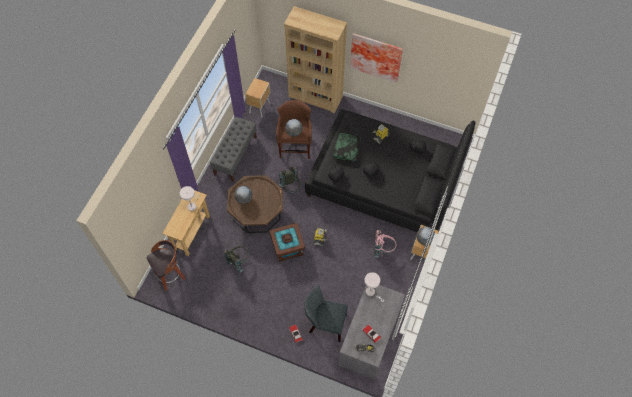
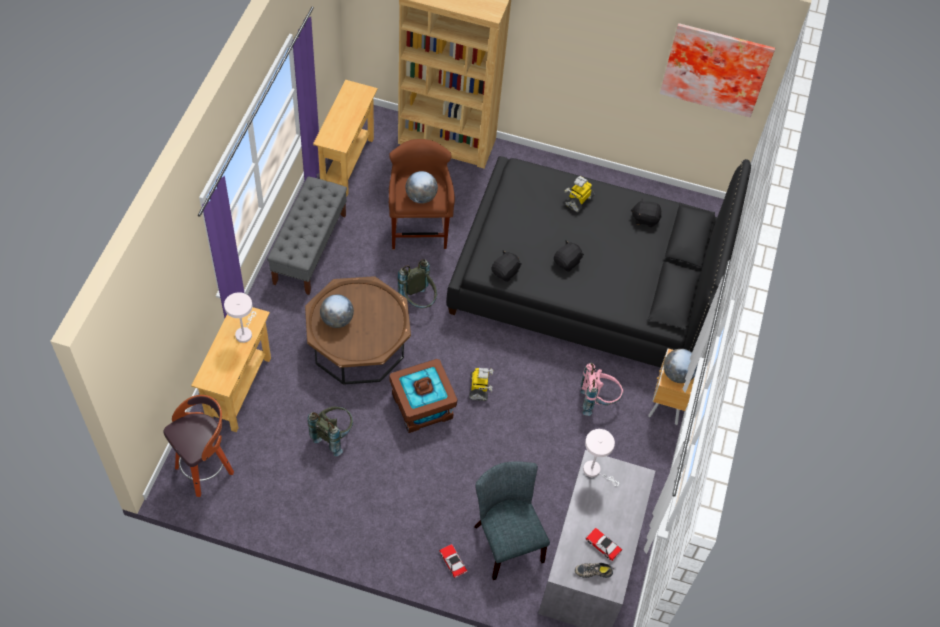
camera: 10 degrees left, 5 degrees down
brown nightstand [245,78,270,117] -> beige console table [313,80,377,196]
grey chair [304,285,348,342] -> grey chair turned 60 degrees clockwise [474,461,550,580]
pillow [333,133,361,162] -> none
picture [350,33,403,83] -> picture moved to [660,23,775,117]

